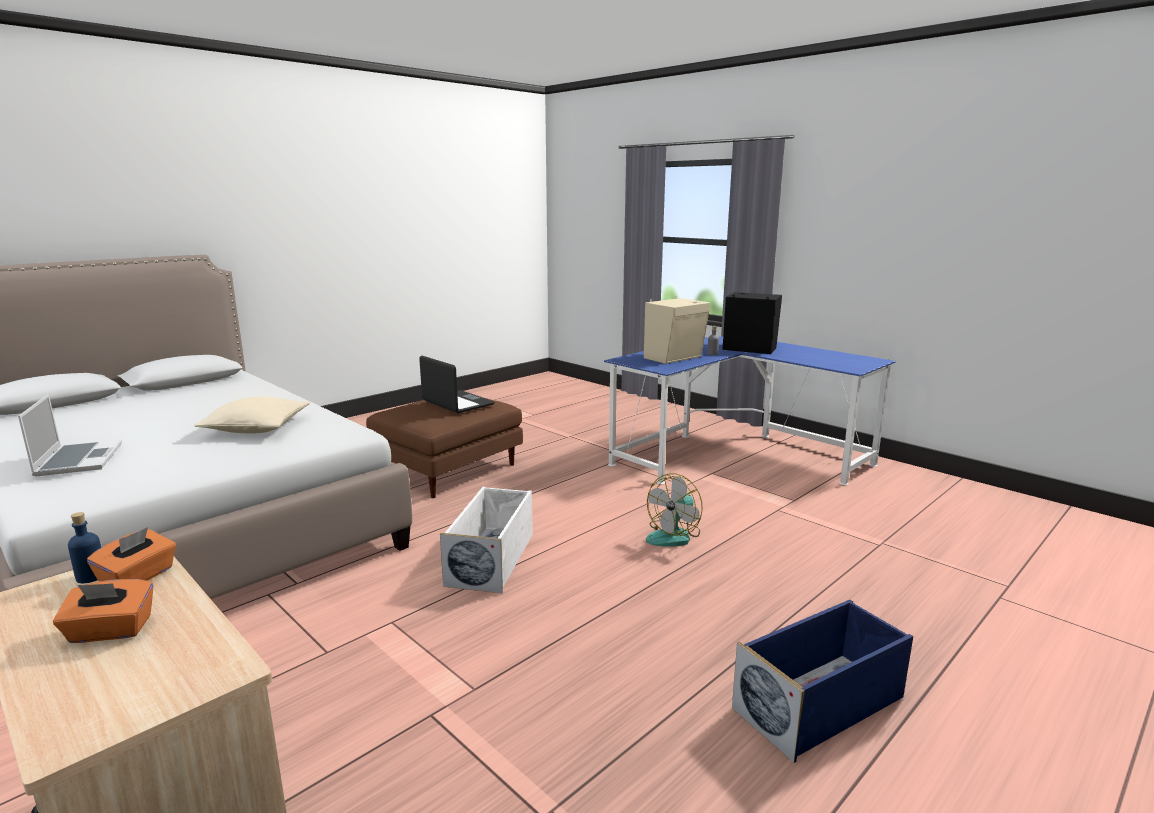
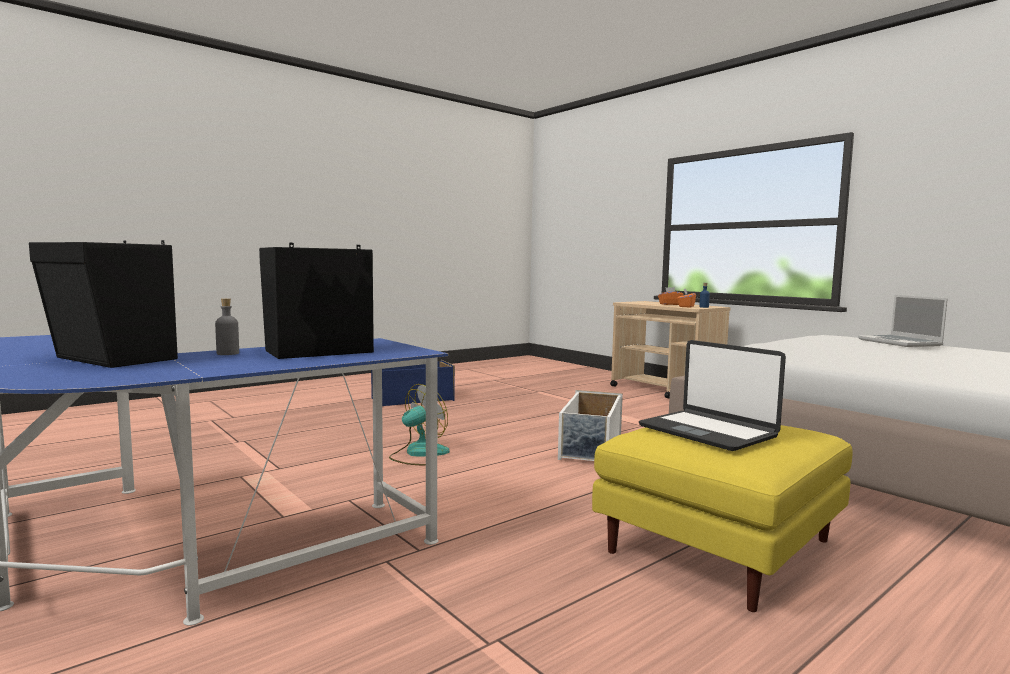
camera: 175 degrees left, 10 degrees down
beige pillow [194,397,310,433] -> none
brown ottoman [366,398,523,498] -> yellow ottoman [592,425,853,612]
beige speaker [644,296,710,364] -> black speaker [259,243,374,359]

